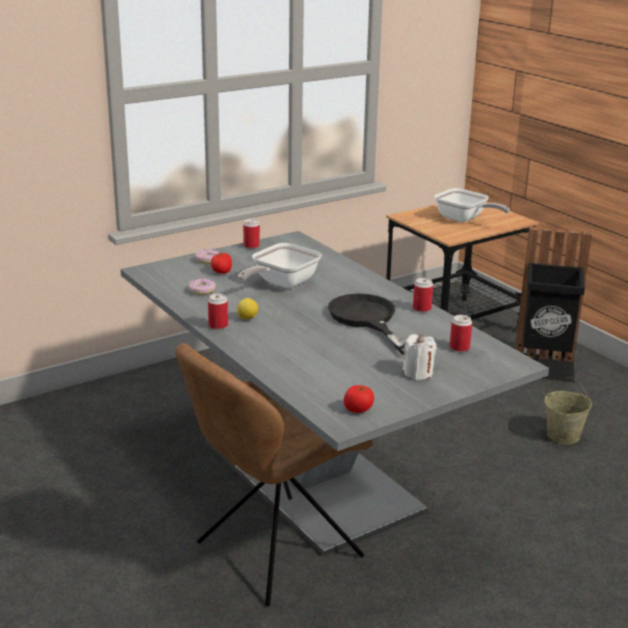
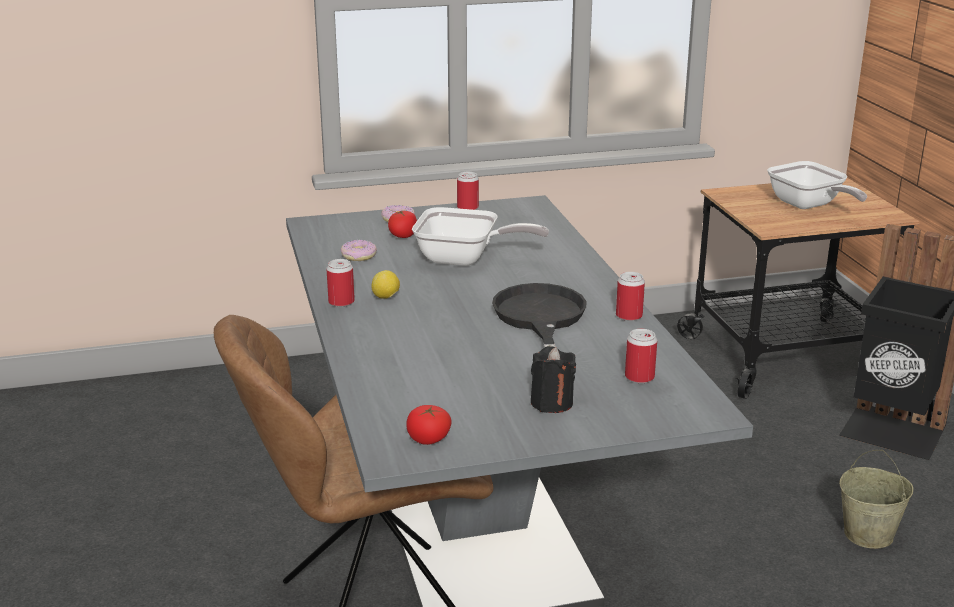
camera: 20 degrees right, 0 degrees up
frying pan [238,243,322,288] -> frying pan turned 135 degrees counterclockwise [412,207,549,266]
white candle [402,334,437,380] -> black candle [531,346,576,413]

